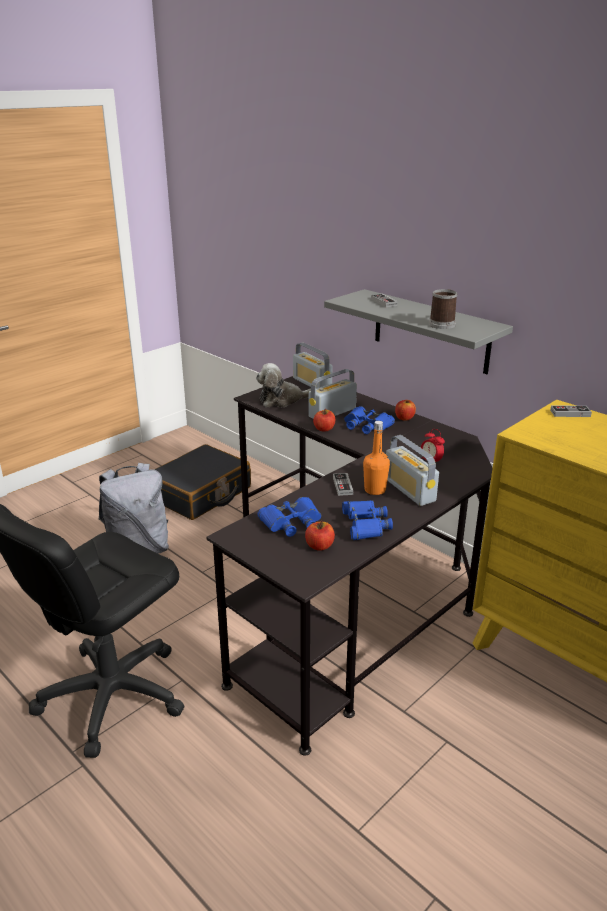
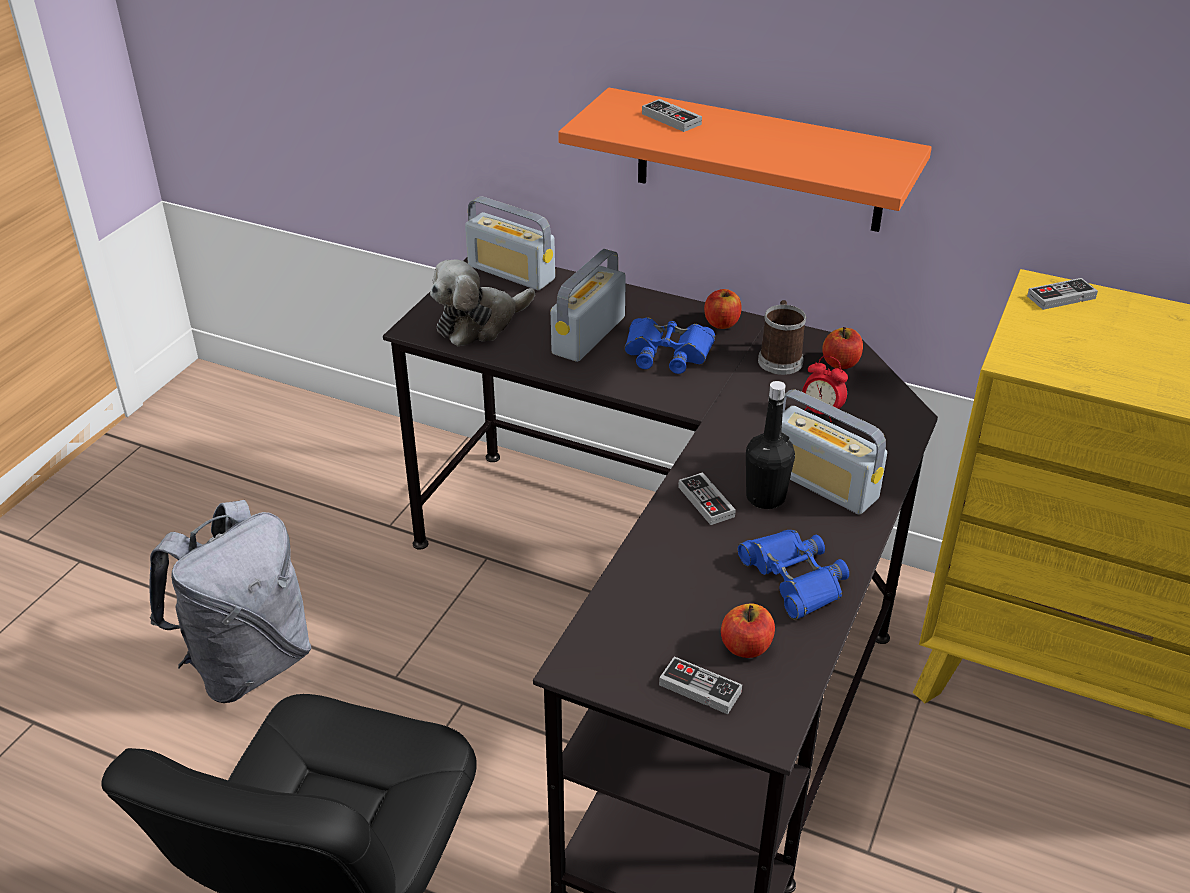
camera: 20 degrees left, 10 degrees up
black suitcase [154,444,251,520] -> none
blue binoculars [257,497,321,537] -> none
apple [313,409,335,432] -> apple moved to [822,327,863,369]
grey shelf [324,289,513,374] -> orange shelf [558,88,932,232]
orange bottle [363,421,390,495] -> black bottle [746,381,795,509]
mug [429,289,457,329] -> mug moved to [758,300,807,375]
none -> game controller [659,656,742,714]

